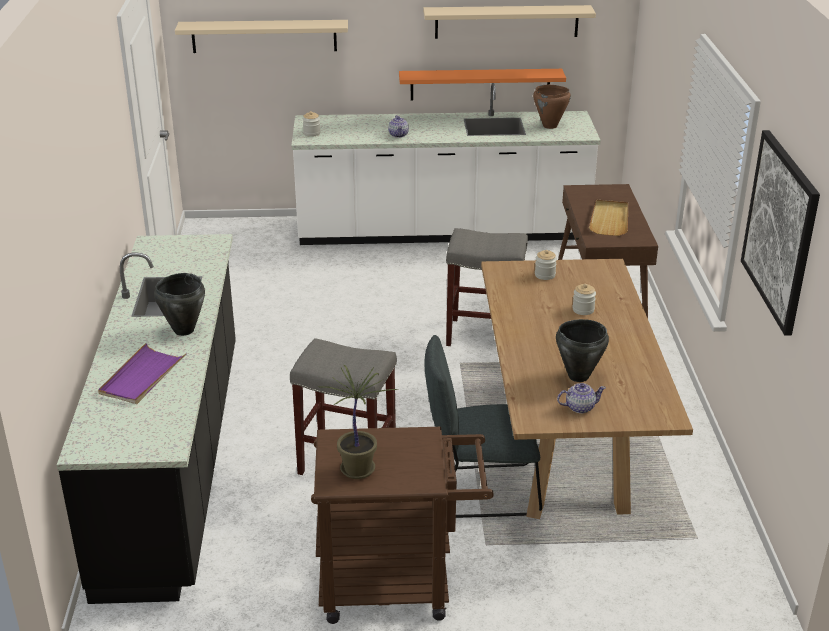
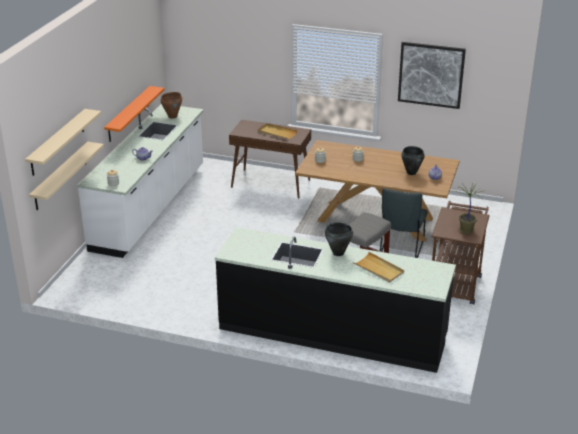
camera: 70 degrees left, 0 degrees up
purple tray [98,343,187,404] -> beige tray [353,252,404,283]
beige shelf [423,5,596,39] -> beige shelf moved to [29,142,104,210]
grey stool [446,228,528,346] -> none

